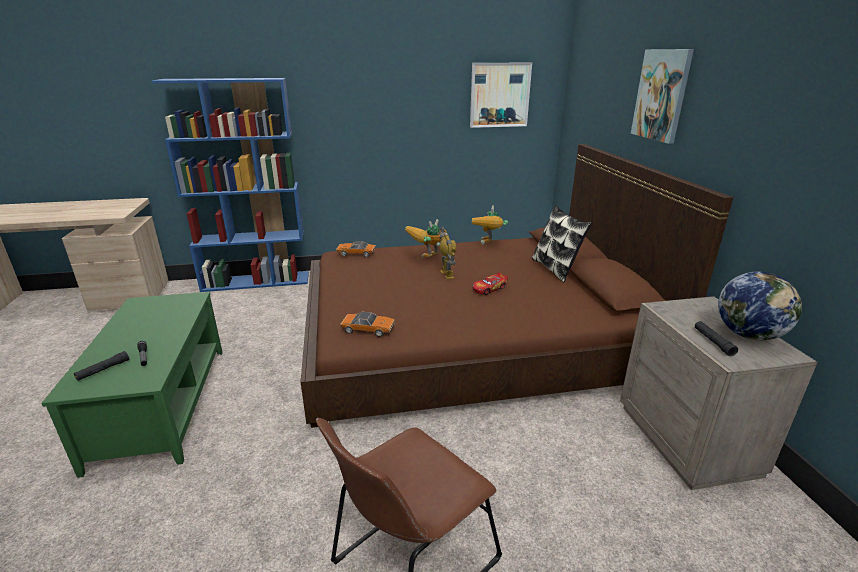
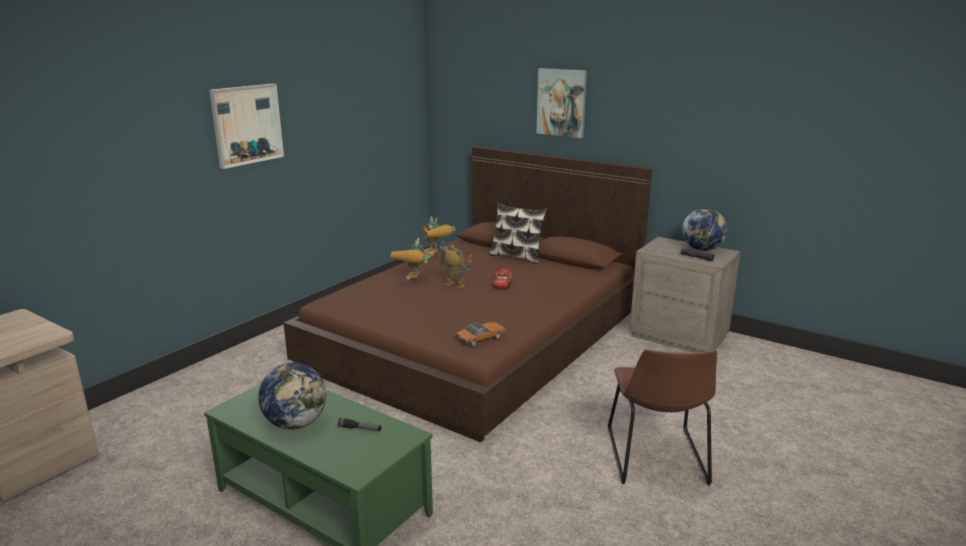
camera: 45 degrees left, 5 degrees down
black flashlight [74,351,129,381] -> none
blue bookcase [151,78,309,292] -> none
toy car [336,241,376,257] -> none
picture [470,63,532,128] -> picture moved to [209,84,284,169]
none -> globe [258,363,326,429]

